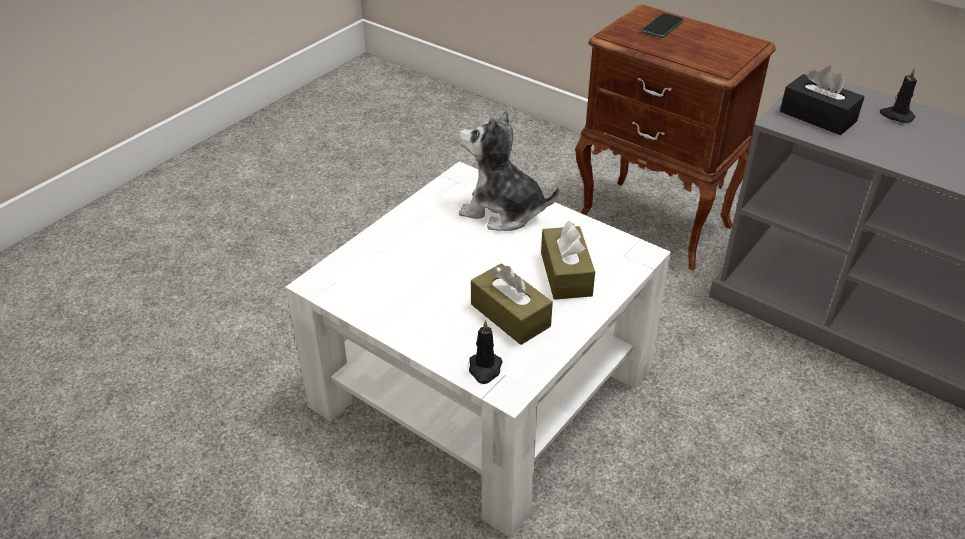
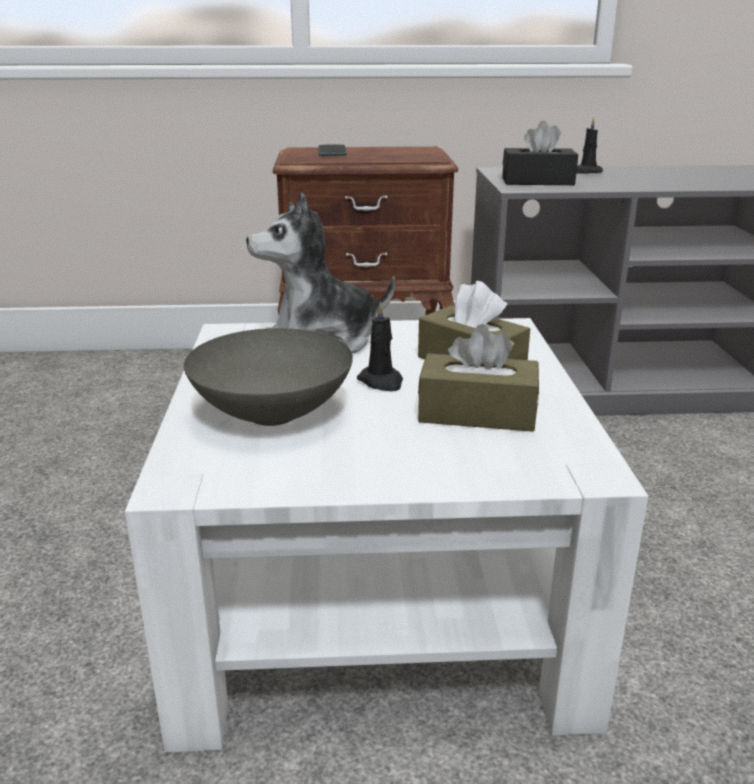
camera: 40 degrees left, 15 degrees down
black candle [469,320,503,384] -> black candle moved to [357,301,403,392]
none -> grey bowl [183,328,353,426]

